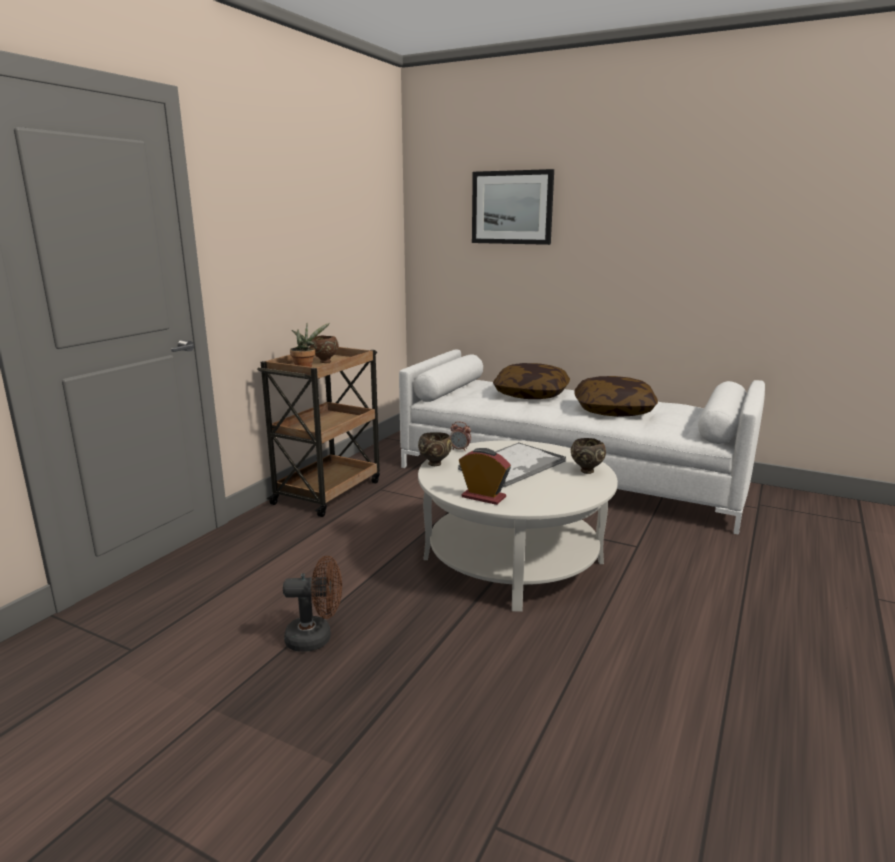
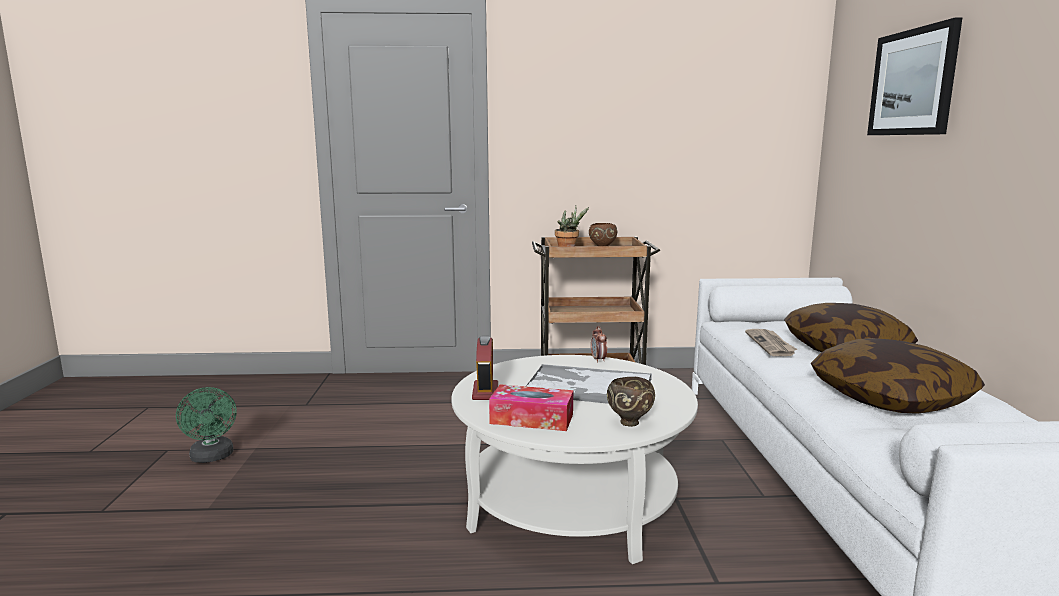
camera: 60 degrees right, 5 degrees down
brown fan [283,556,342,652] -> none
brown bowl [418,432,452,466] -> none
none -> green fan [176,387,237,463]
none -> tissue box [489,384,573,431]
none -> newspaper [745,329,797,356]

